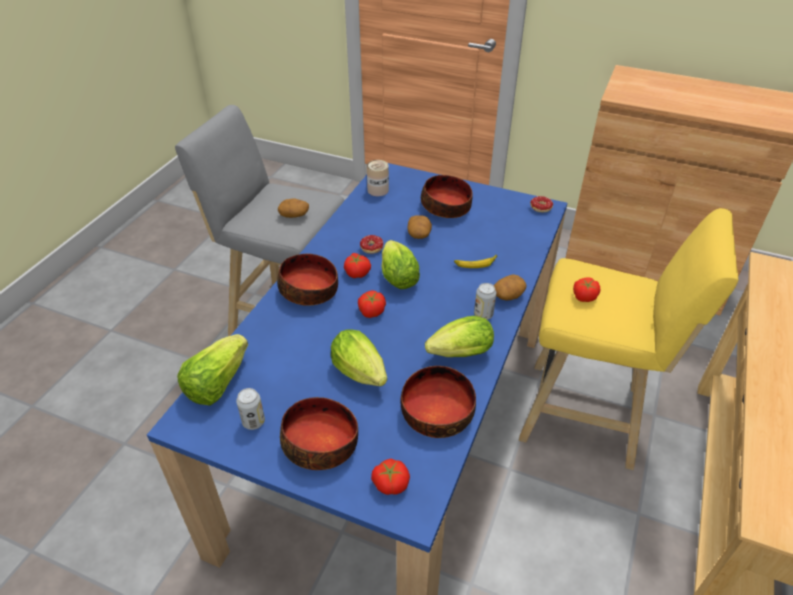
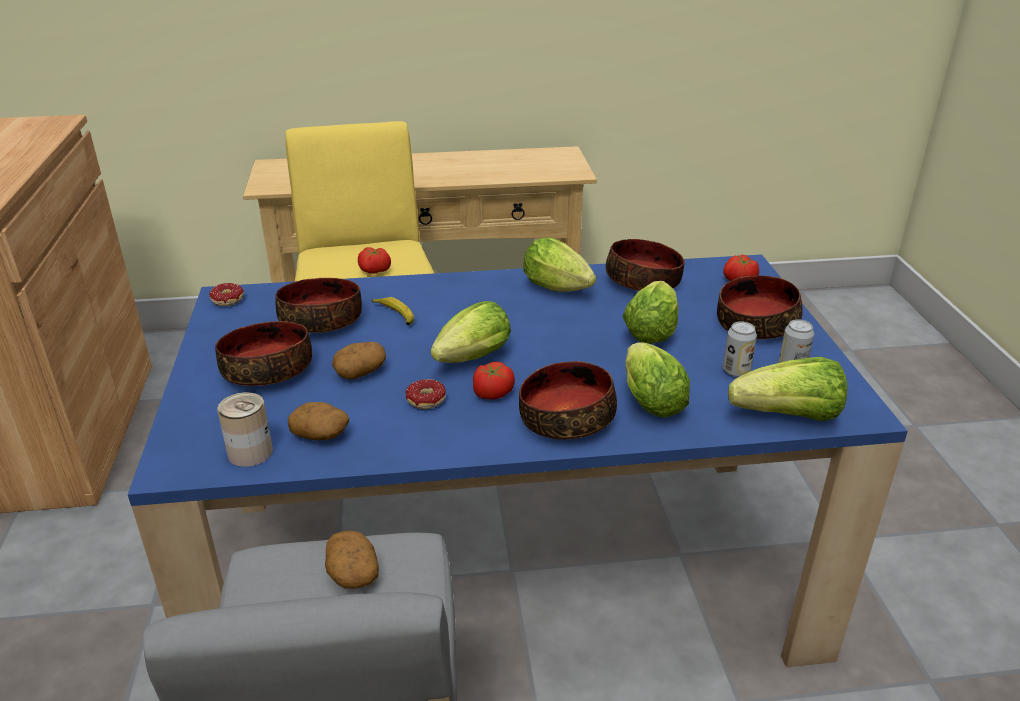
camera: 120 degrees left, 10 degrees down
tomato [358,291,386,318] -> none
can [474,283,496,320] -> can moved to [723,322,757,377]
potato [494,274,526,300] -> potato moved to [288,402,349,440]
none -> bowl [275,278,362,333]
none -> lettuce [625,342,690,417]

